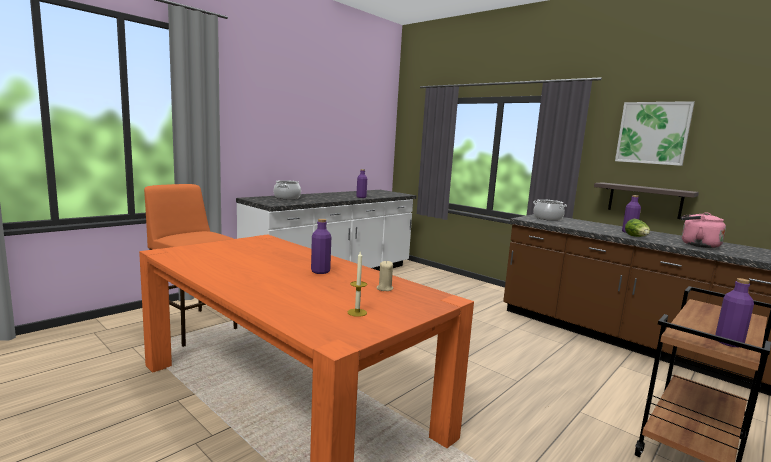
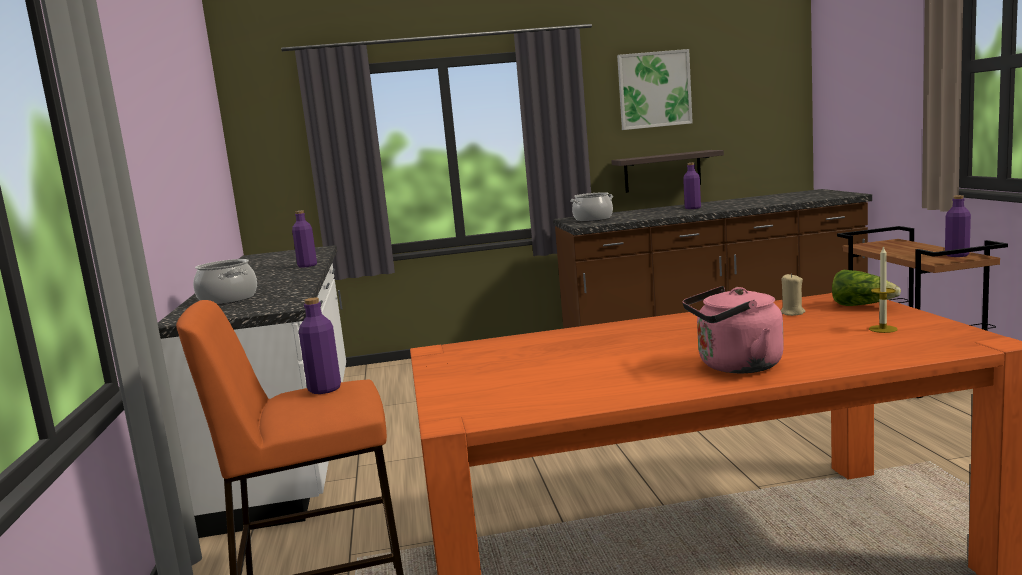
camera: 50 degrees left, 0 degrees up
purple bottle [311,219,331,274] -> purple bottle moved to [299,298,341,394]
lettuce [625,219,650,237] -> lettuce moved to [832,270,901,306]
pink kettle [680,212,726,248] -> pink kettle moved to [682,286,784,373]

